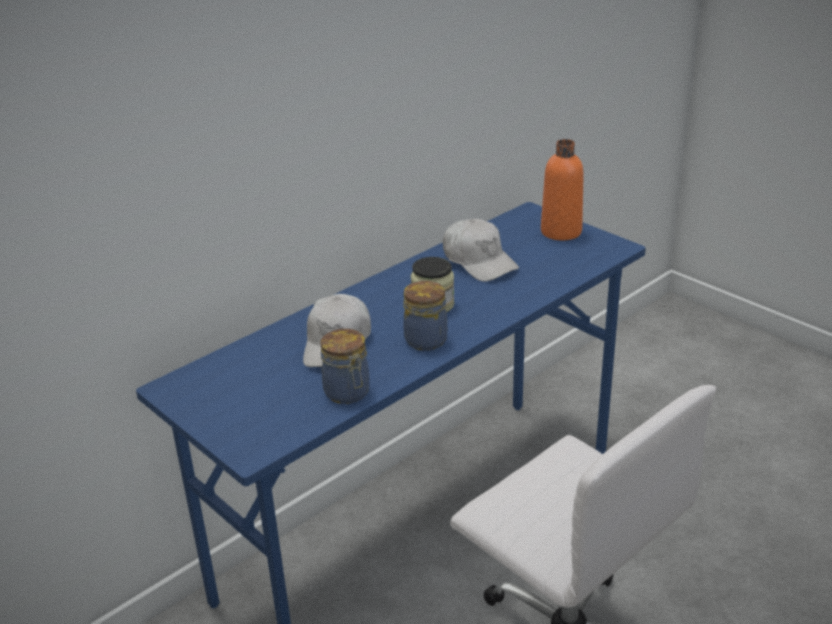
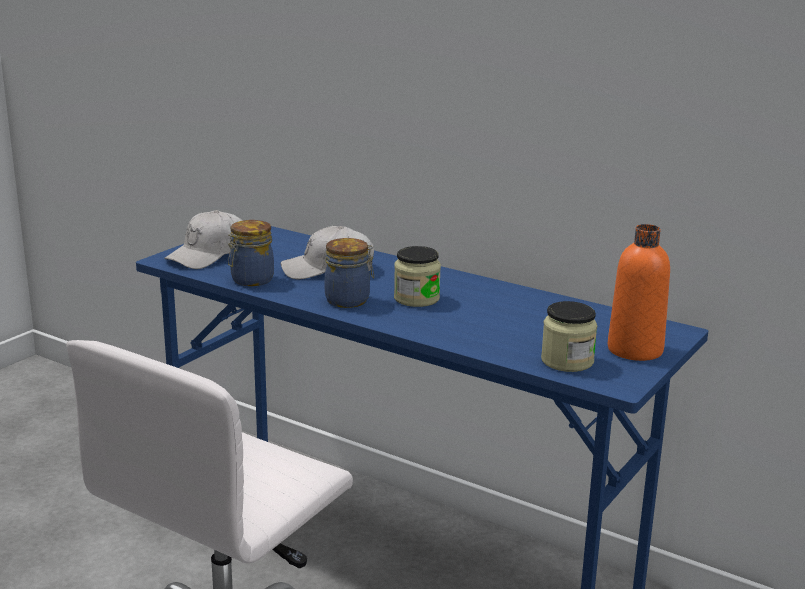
camera: 75 degrees right, 10 degrees down
white cap [443,219,519,282] -> white cap moved to [164,210,243,269]
none -> jar [541,301,597,372]

